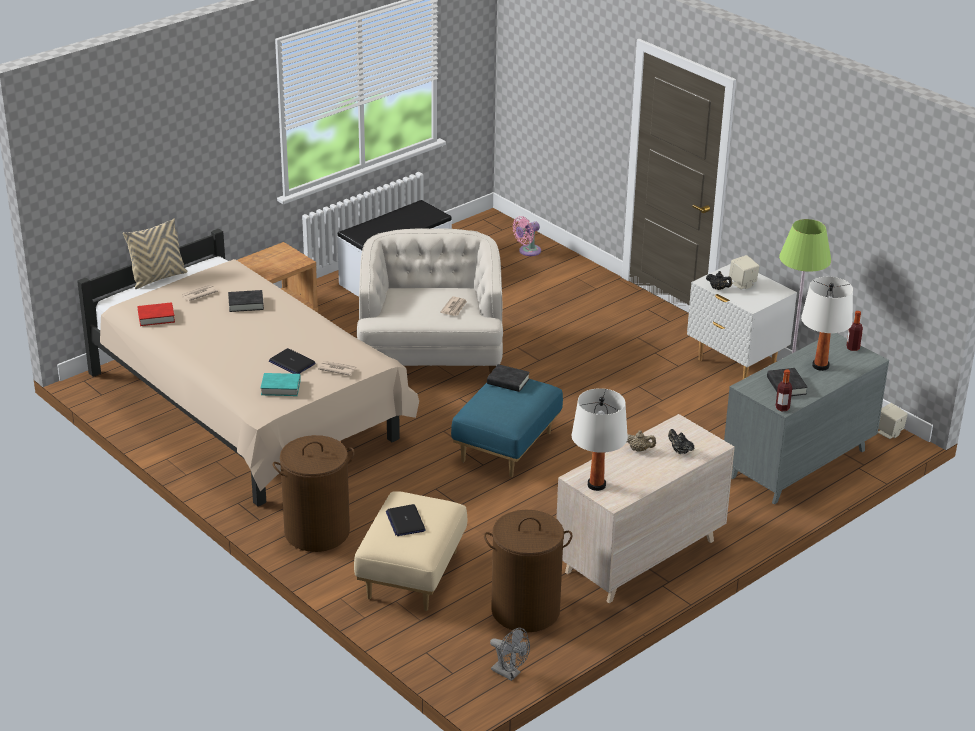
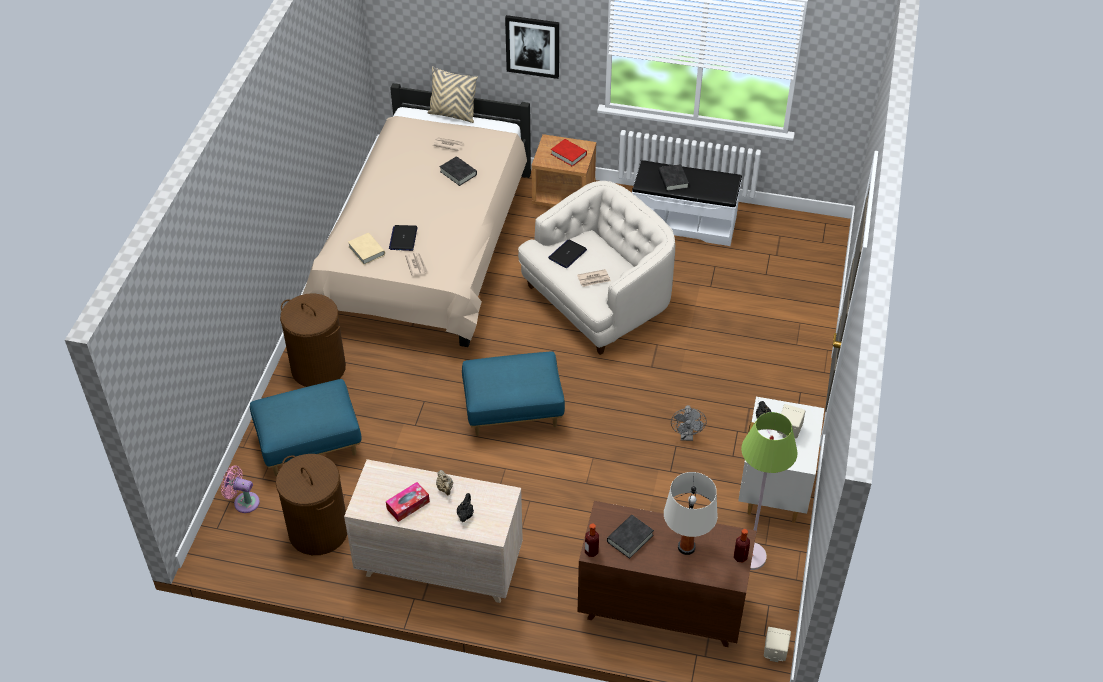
camera: 55 degrees right, 15 degrees up
red book [137,302,175,326] -> red book moved to [551,139,587,167]
turquoise book [261,373,301,396] -> beige book [348,233,385,265]
beige ottoman [354,491,467,611] -> blue ottoman [250,379,362,476]
laptop [386,504,426,536] -> laptop moved to [548,240,587,268]
black book [487,364,530,392] -> black book moved to [659,164,689,191]
grey fan [490,628,530,681] -> grey fan moved to [671,405,707,441]
pink fan [512,216,541,256] -> pink fan moved to [221,466,260,513]
white table lamp [571,388,628,491] -> none
grey dresser [724,333,889,505] -> brown dresser [577,501,756,647]
none -> tissue box [386,482,430,522]
none -> picture [505,15,559,79]

